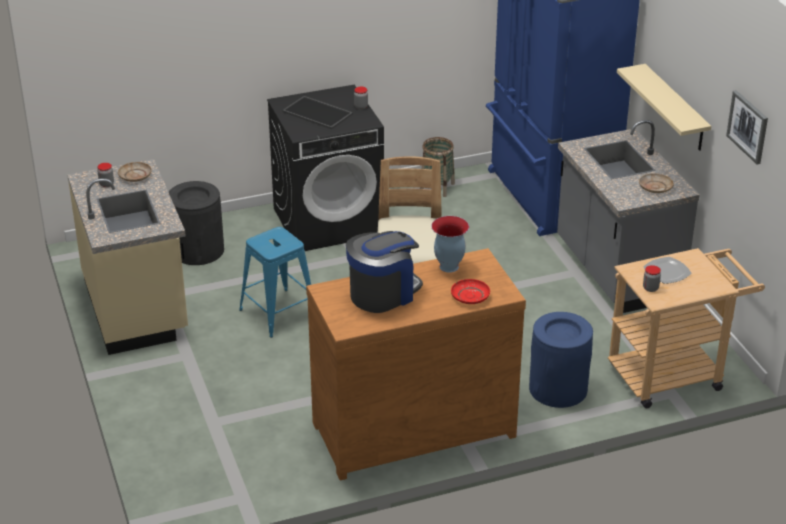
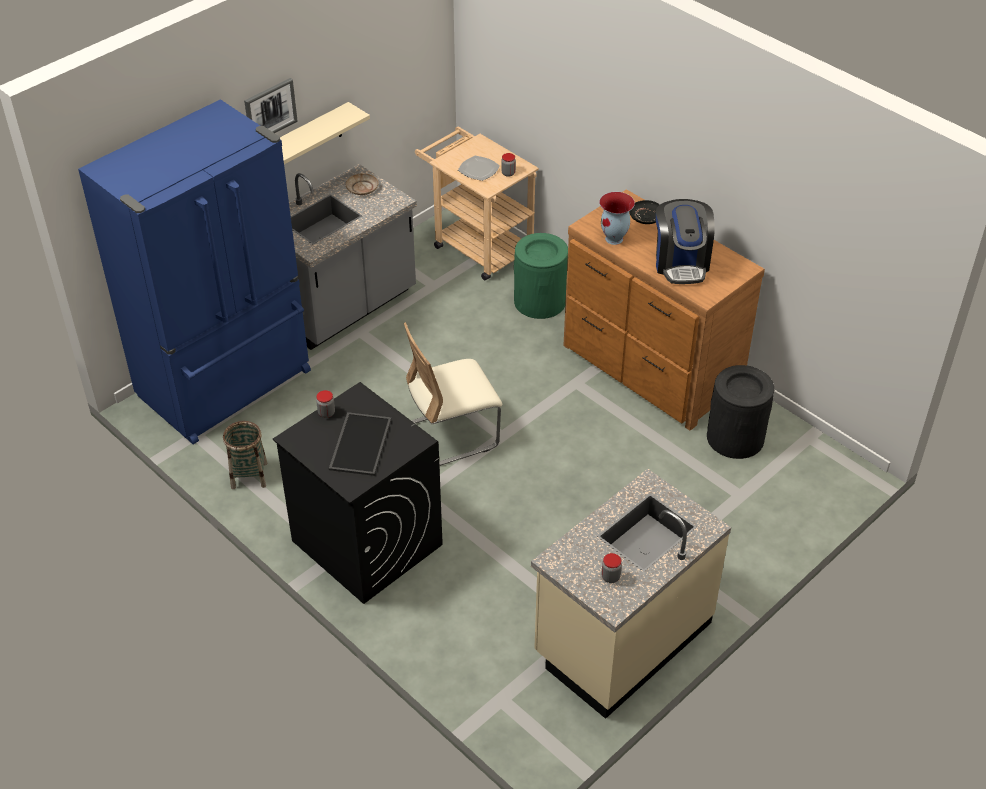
camera: 115 degrees left, 10 degrees up
beige plate [118,162,152,182] -> none
black trash can [169,181,224,265] -> black trash can moved to [707,365,774,459]
blue stool [239,227,311,338] -> none
coffee machine [346,231,423,313] -> coffee machine turned 120 degrees counterclockwise [656,199,715,284]
red plate [451,279,490,304] -> black plate [629,200,660,224]
blue trash can [529,312,593,408] -> green trash can [514,233,568,319]
picture [726,90,768,164] -> picture moved to [244,78,298,133]

